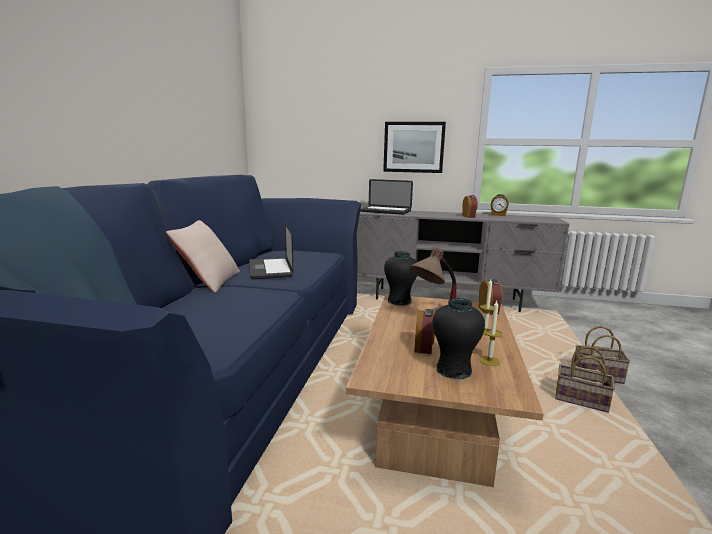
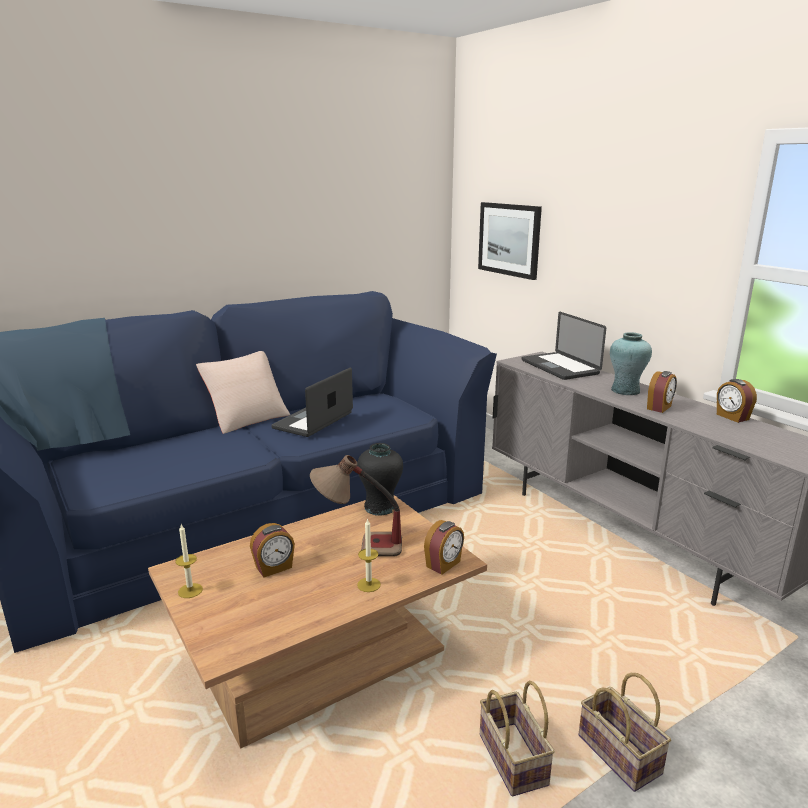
camera: 45 degrees right, 5 degrees up
picture [383,122,446,173] -> picture moved to [478,202,542,280]
black vase [433,298,485,379] -> none
candle [479,301,502,366] -> candle moved to [175,524,203,598]
none -> turquoise vase [610,332,652,395]

